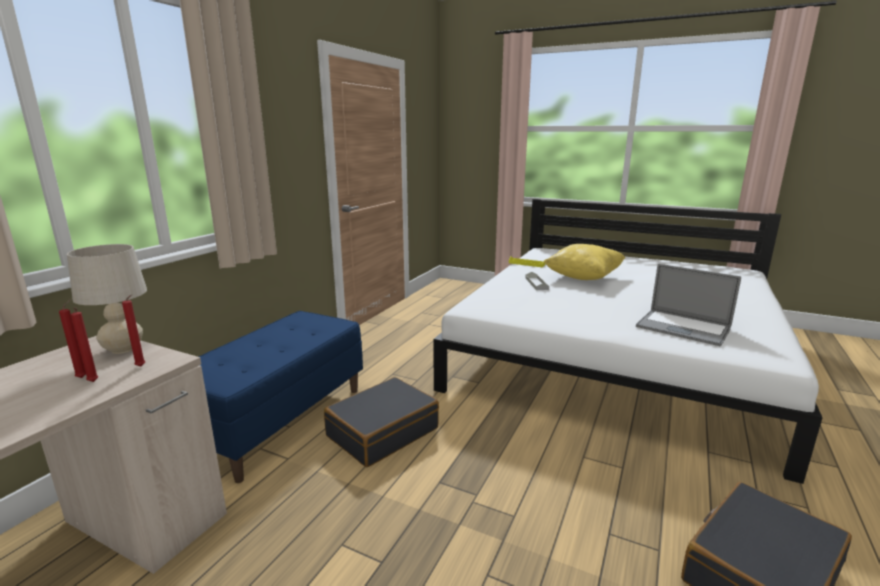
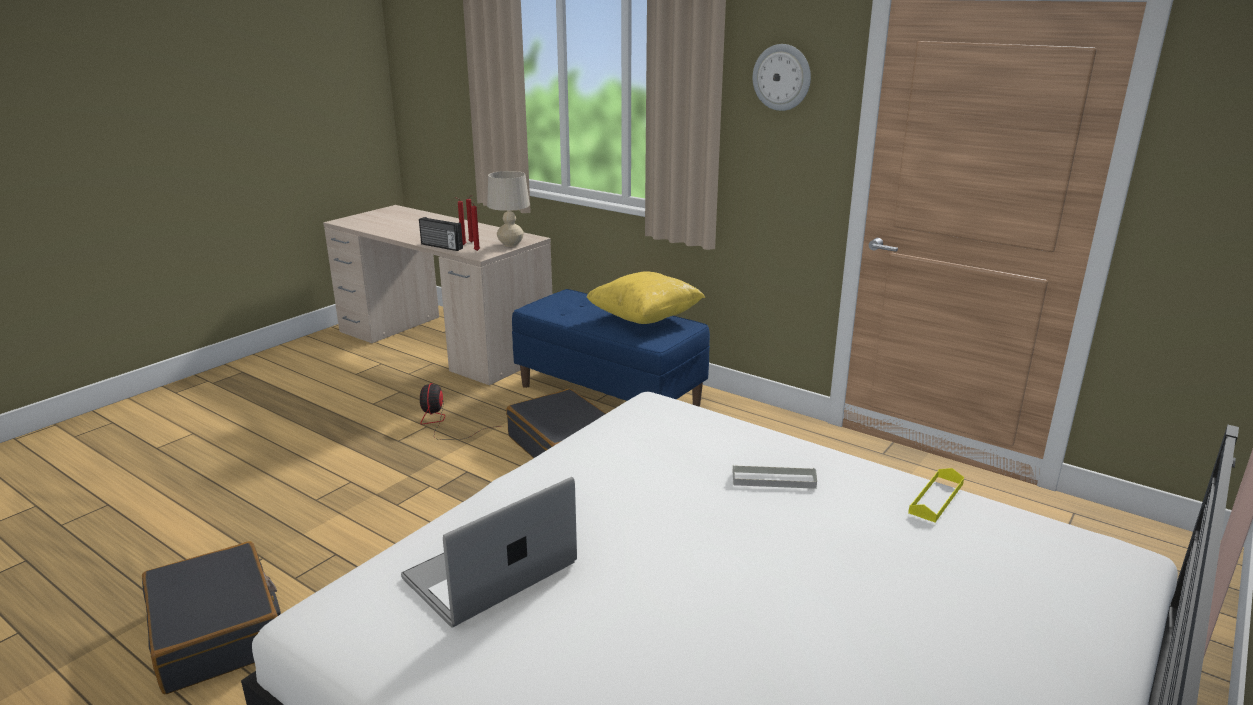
camera: 100 degrees right, 5 degrees up
yellow pillow [544,244,625,280] -> yellow pillow moved to [586,271,705,324]
none -> radio [419,217,463,251]
none -> fan [420,383,504,440]
none -> wall clock [753,44,811,111]

